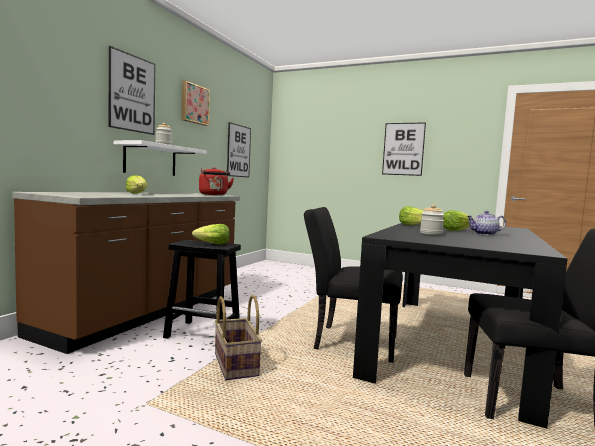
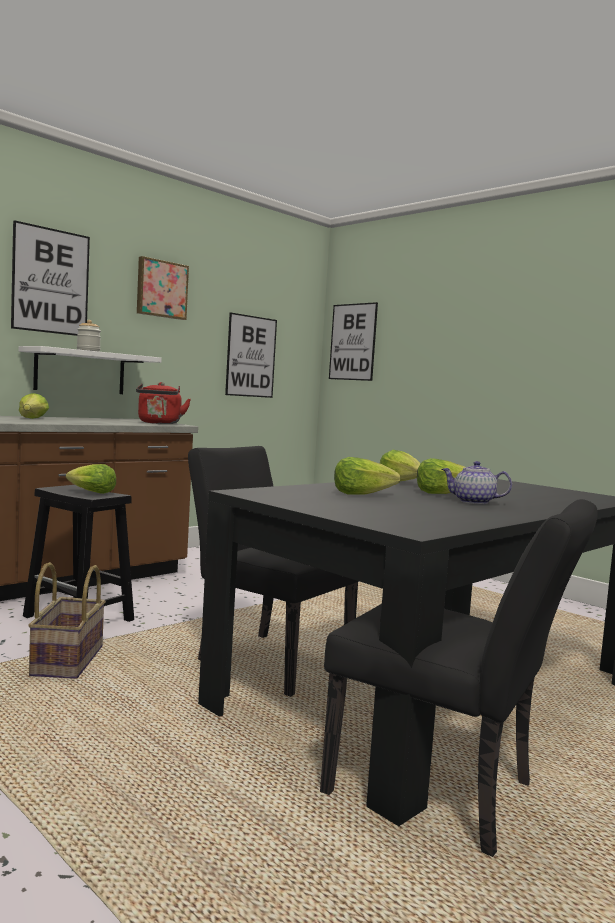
camera: 20 degrees right, 0 degrees up
picture [382,122,426,176] -> picture moved to [329,302,378,381]
jar [420,204,444,235] -> lettuce [334,457,401,495]

